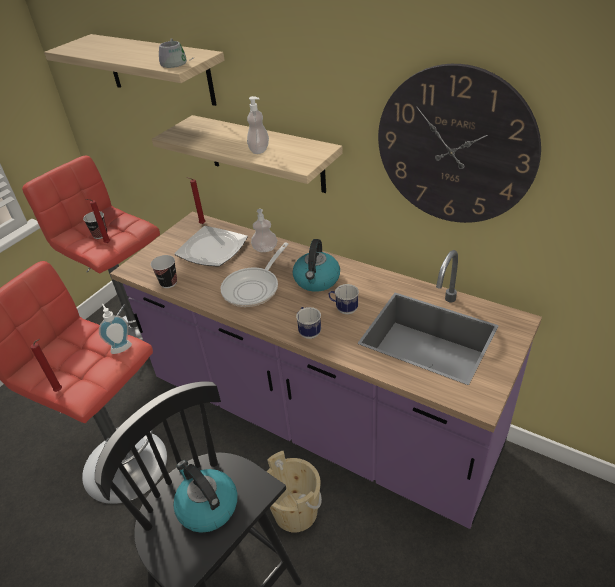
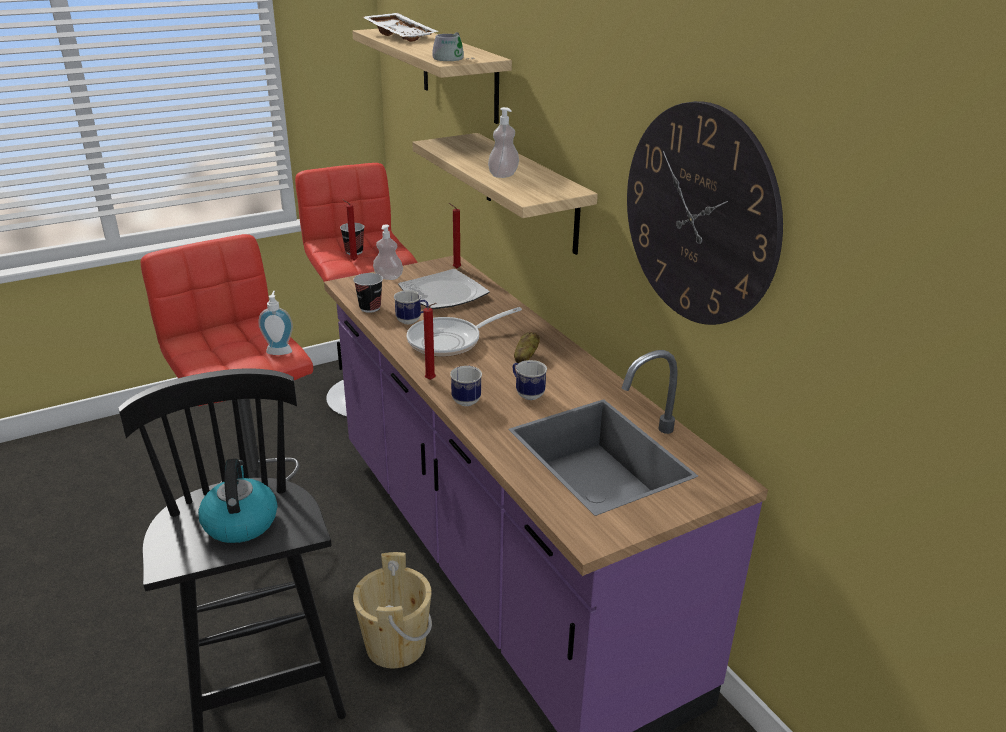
camera: 25 degrees right, 10 degrees down
red candle [30,339,62,392] -> red candle moved to [423,303,437,380]
soap dispenser [251,209,277,252] -> soap dispenser moved to [373,224,403,280]
kettle [293,239,340,292] -> potato [514,332,540,363]
none -> white tray [363,13,438,42]
none -> mug [394,290,428,324]

